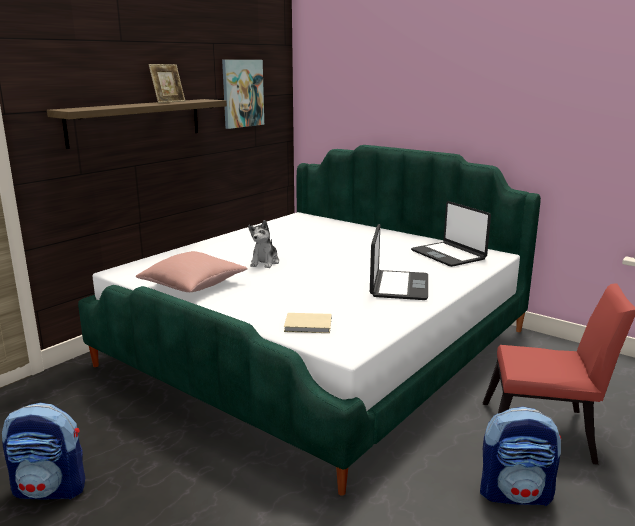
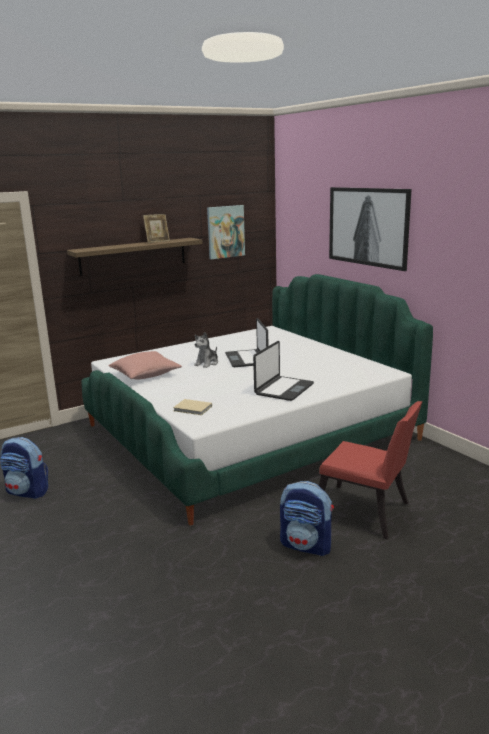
camera: 20 degrees right, 0 degrees up
laptop [411,201,491,267] -> laptop moved to [225,318,268,367]
none -> picture [329,187,411,271]

